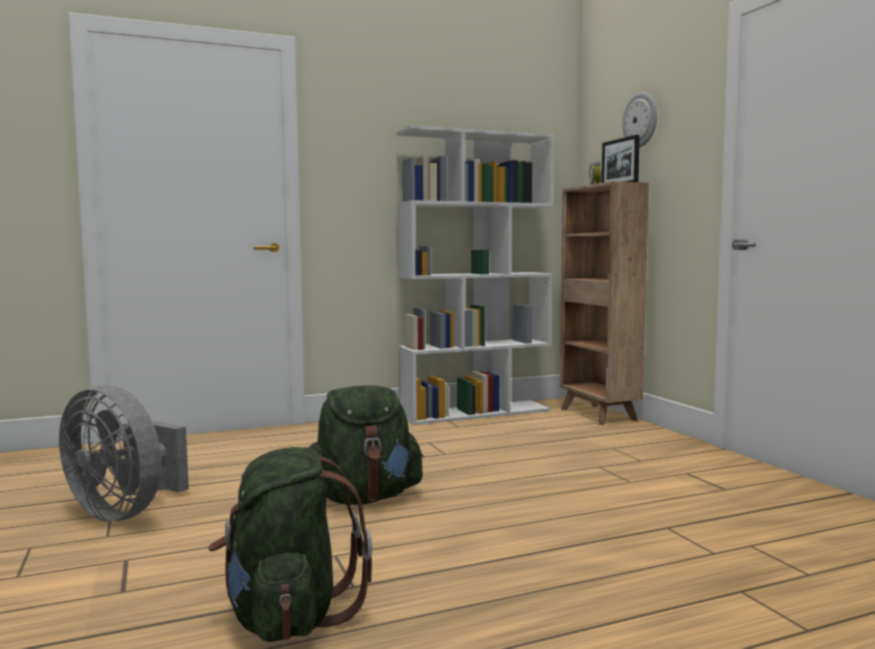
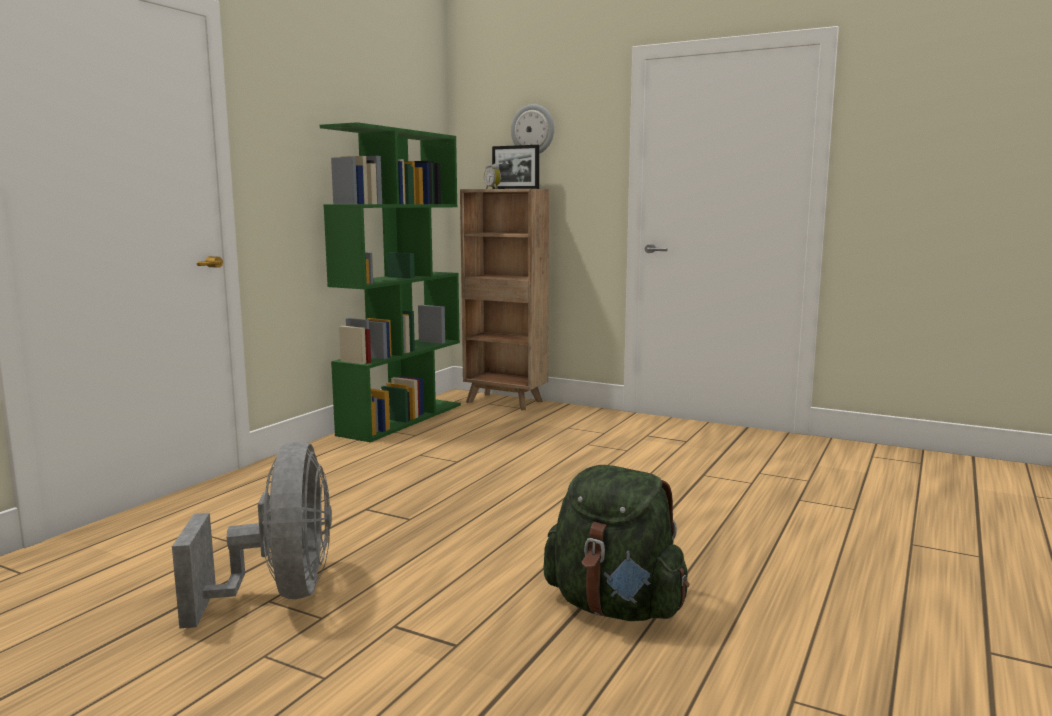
camera: 40 degrees left, 5 degrees up
grey fan [59,385,189,522] -> grey fan turned 90 degrees counterclockwise [172,442,332,628]
green backpack [309,385,424,505] -> none
white bookcase [396,125,554,425] -> green bookcase [320,122,461,442]

